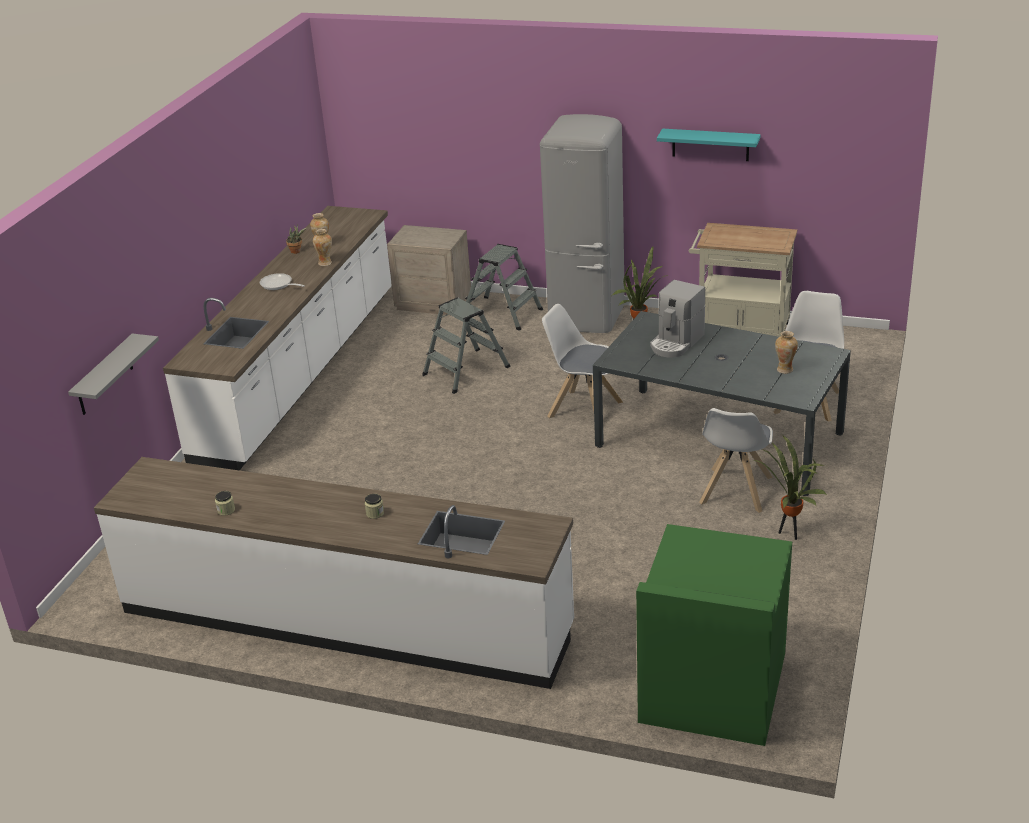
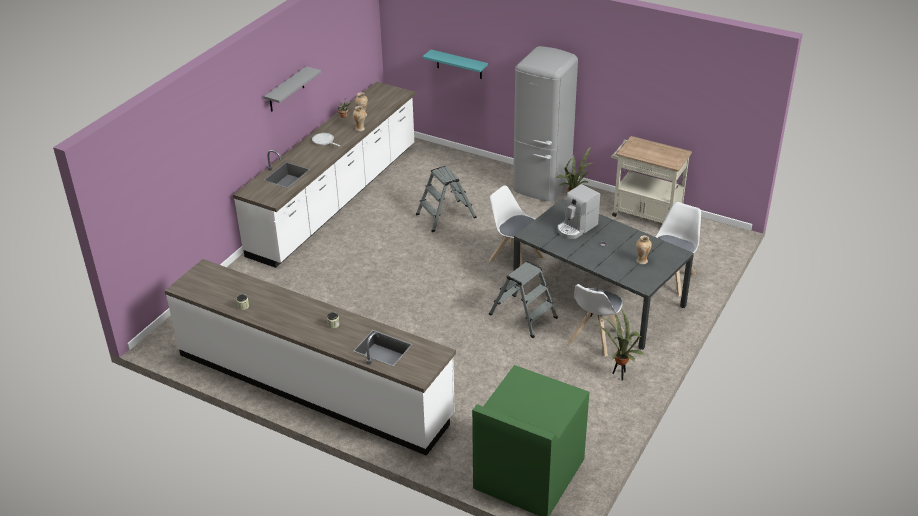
camera: 10 degrees right, 5 degrees up
grey shelf [68,333,159,415] -> grey shelf moved to [264,66,321,112]
beige nightstand [387,225,471,315] -> none
grey step ladder [465,244,543,331] -> grey step ladder moved to [489,261,558,338]
turquoise shelf [657,129,761,161] -> turquoise shelf moved to [422,50,488,79]

